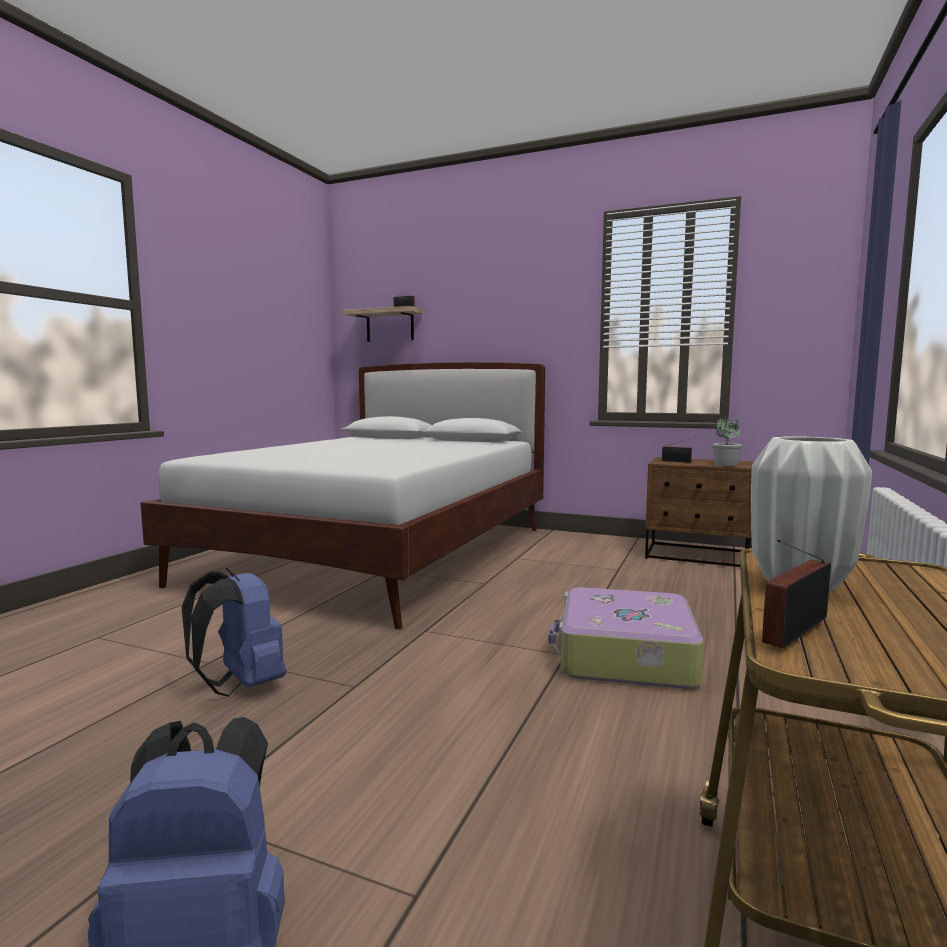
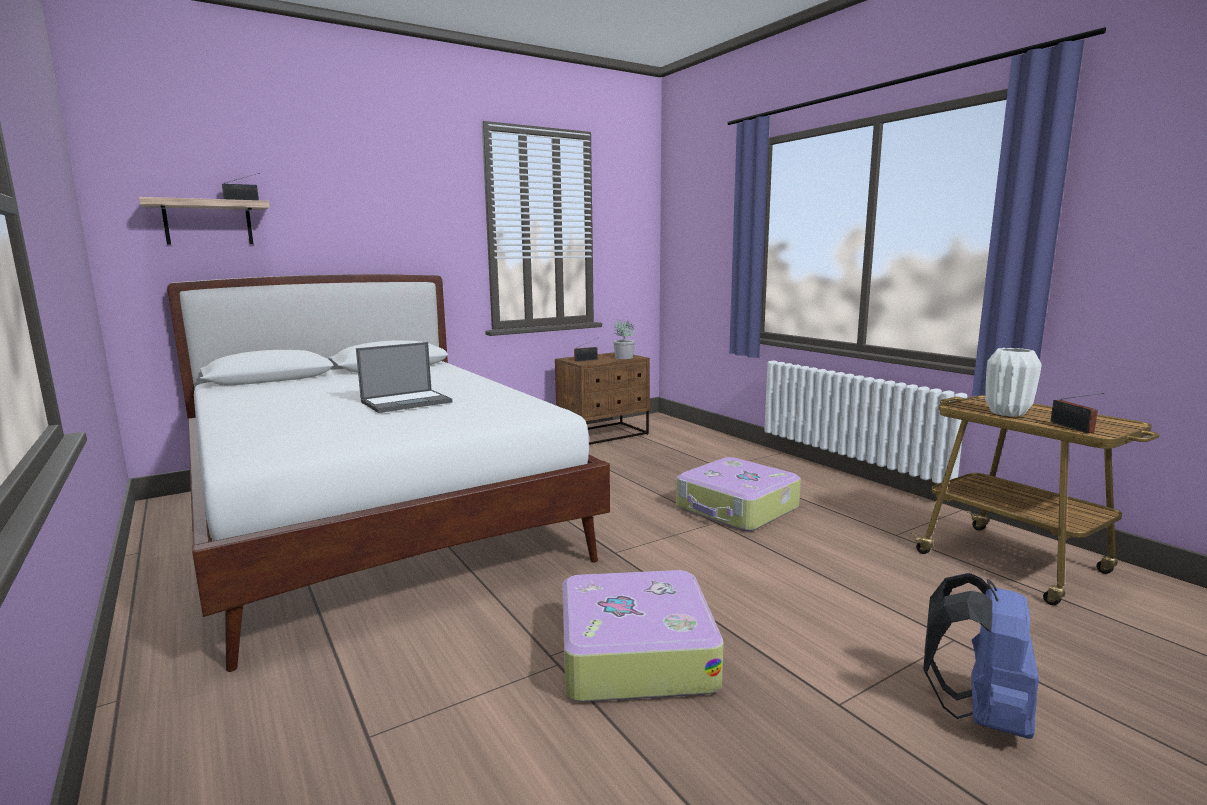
camera: 55 degrees left, 5 degrees up
blue backpack [182,568,286,697] -> suitcase [562,570,724,702]
none -> laptop [356,342,452,413]

